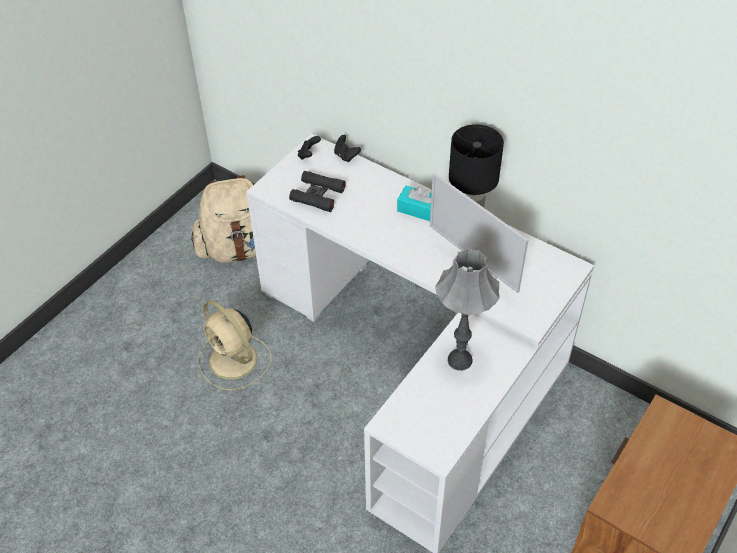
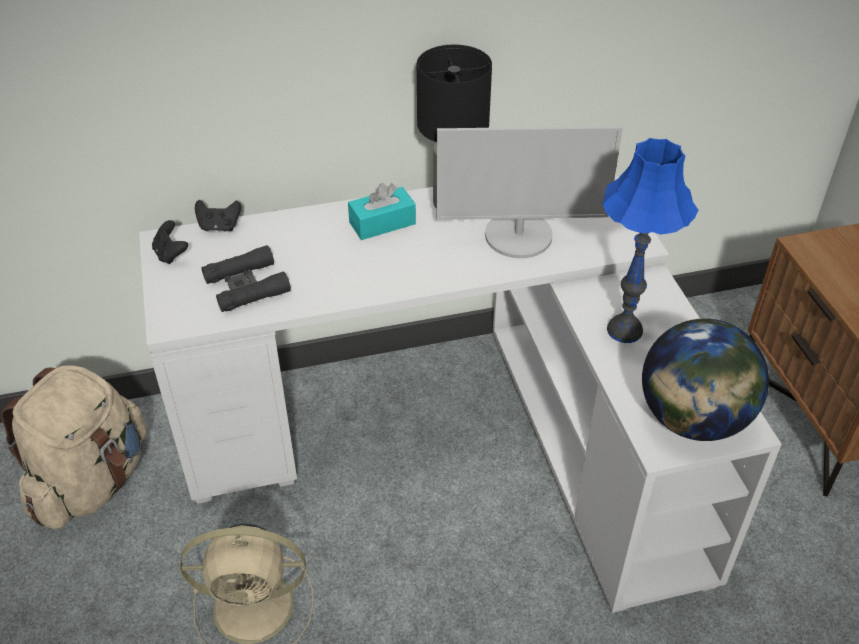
camera: 50 degrees left, 5 degrees down
grey table lamp [435,248,499,371] -> blue table lamp [602,138,699,343]
none -> globe [642,319,769,441]

